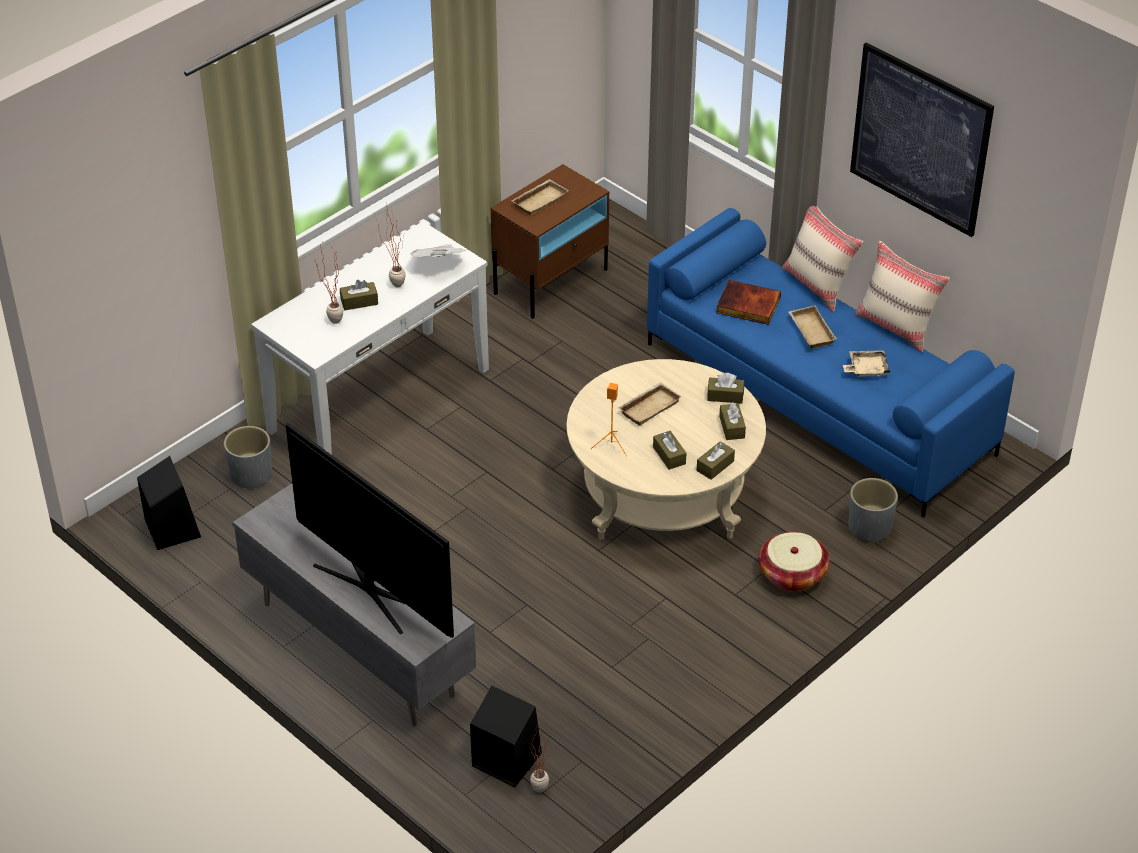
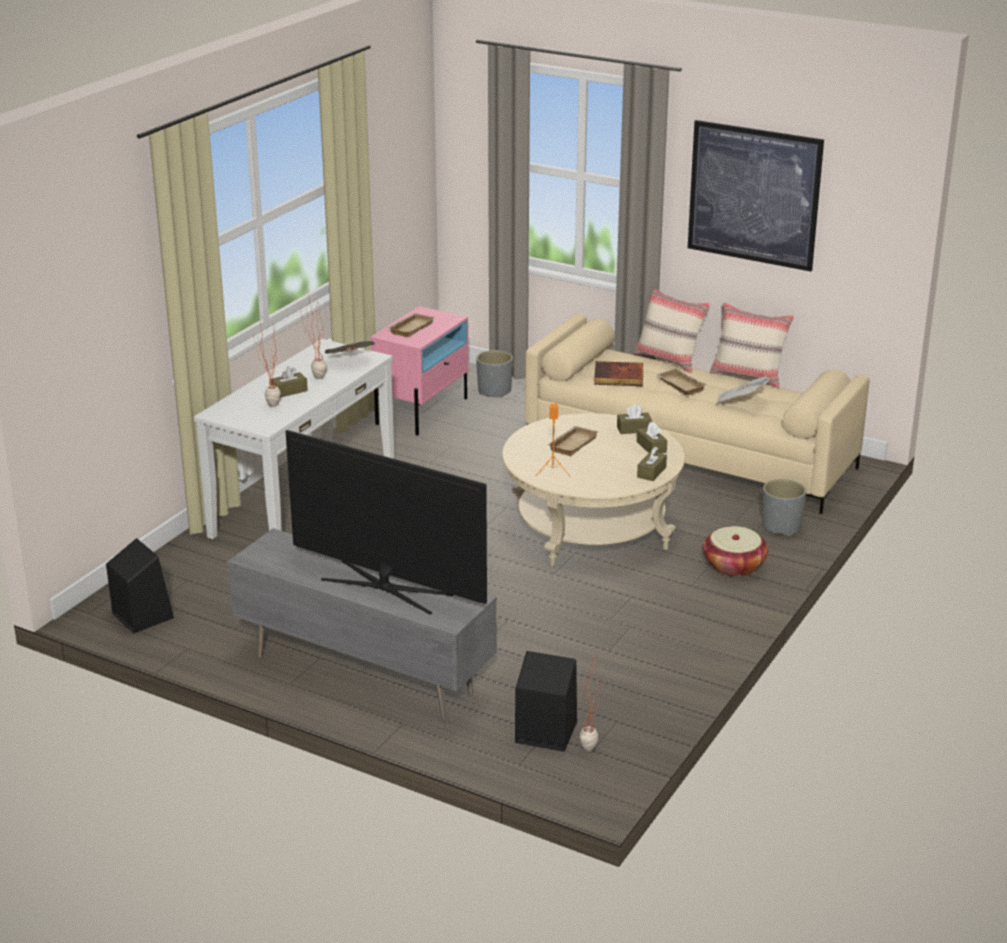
camera: 15 degrees left, 15 degrees down
grey planter [224,426,272,489] -> grey planter moved to [476,350,513,398]
brown nightstand [491,164,609,319] -> pink nightstand [370,306,469,436]
blue sofa [647,208,1015,518] -> beige sofa [525,314,870,514]
brown tissue box [653,431,686,470] -> none
beige tray [843,350,890,377] -> newspaper [717,376,769,403]

